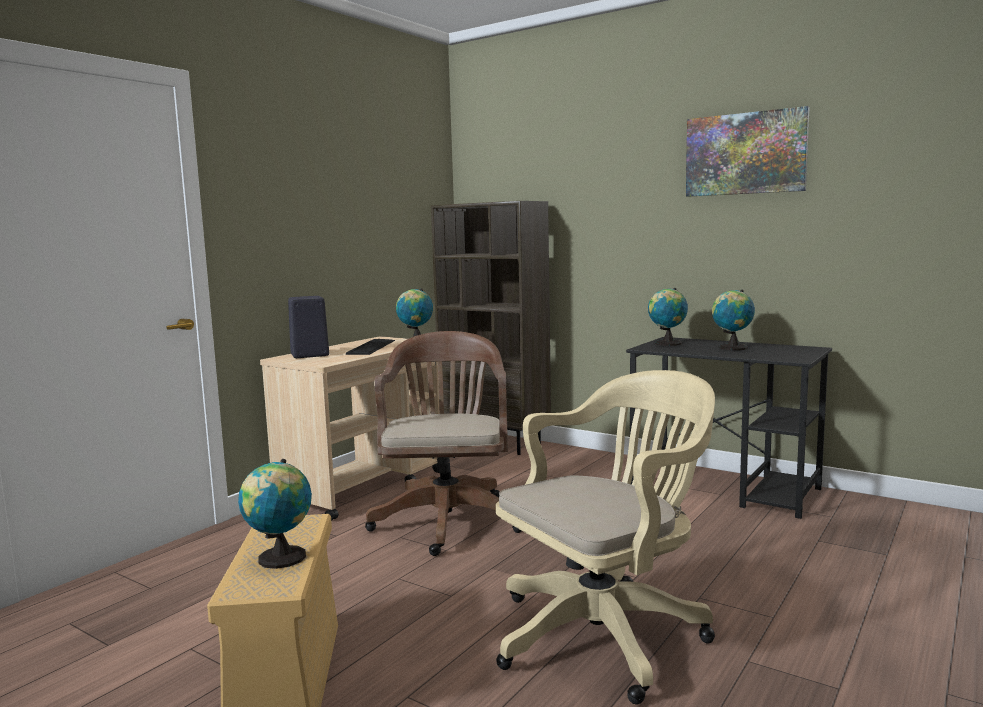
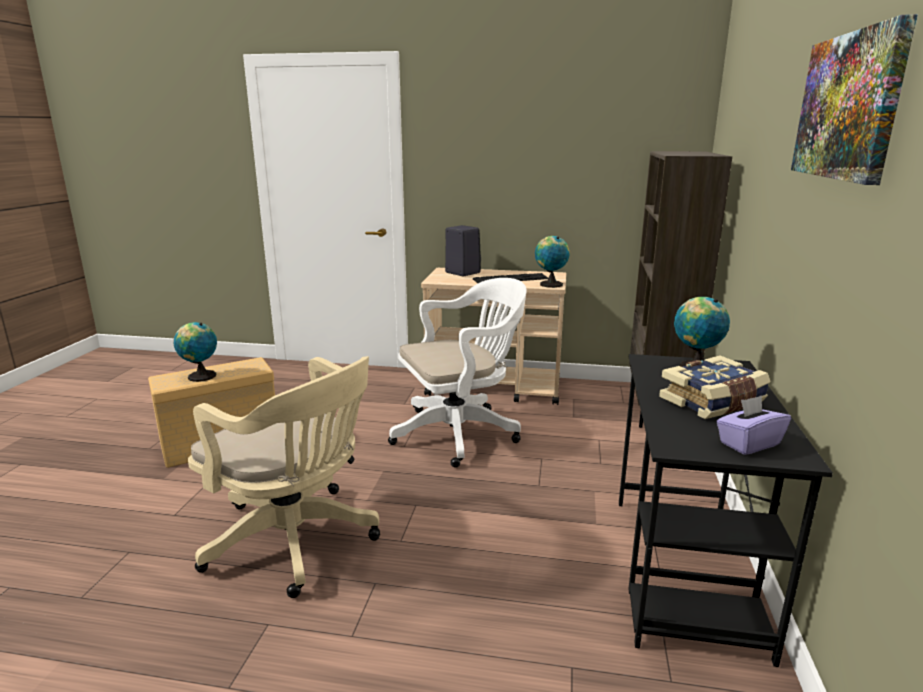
camera: 65 degrees right, 10 degrees up
brown office chair [365,331,522,556] -> white office chair [388,278,527,468]
globe [712,290,755,350] -> book [659,356,771,419]
none -> purple tissue box [716,395,791,455]

